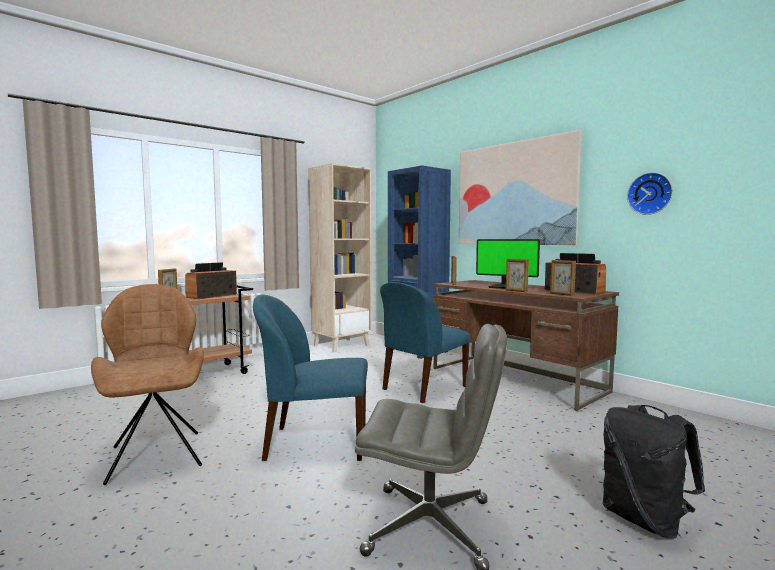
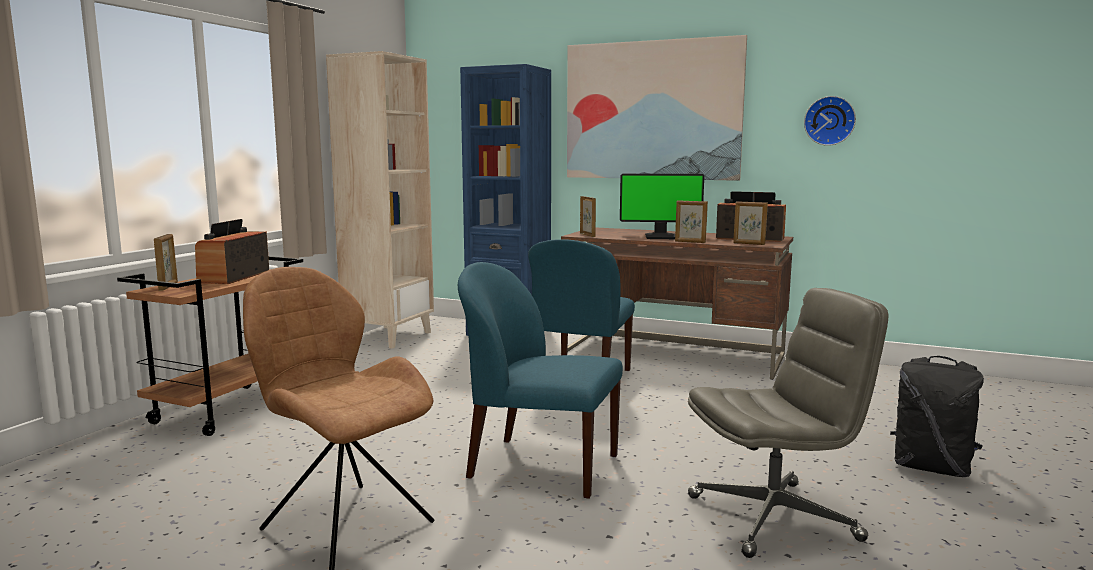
camera: 25 degrees left, 5 degrees up
blue chair [253,295,368,461] -> blue chair turned 45 degrees clockwise [458,262,623,499]

